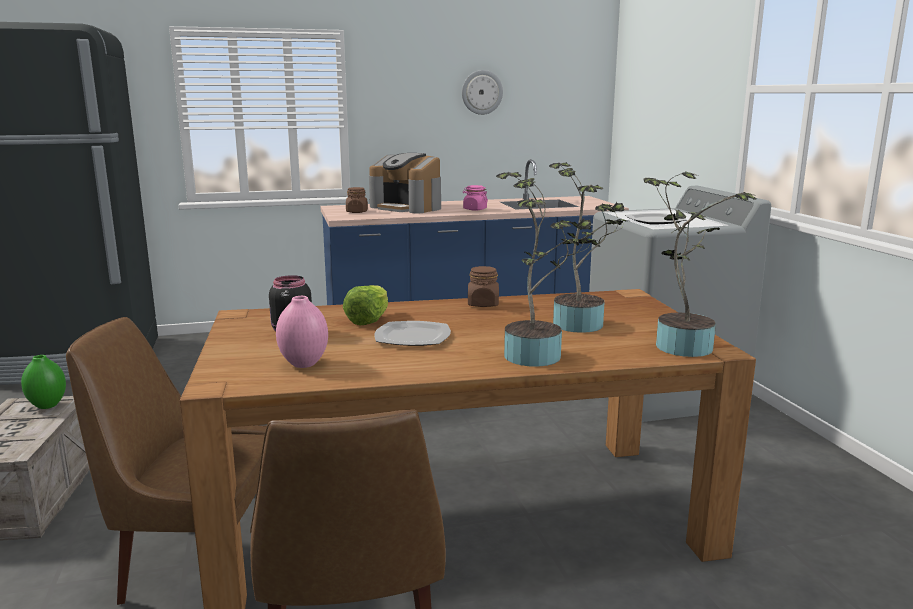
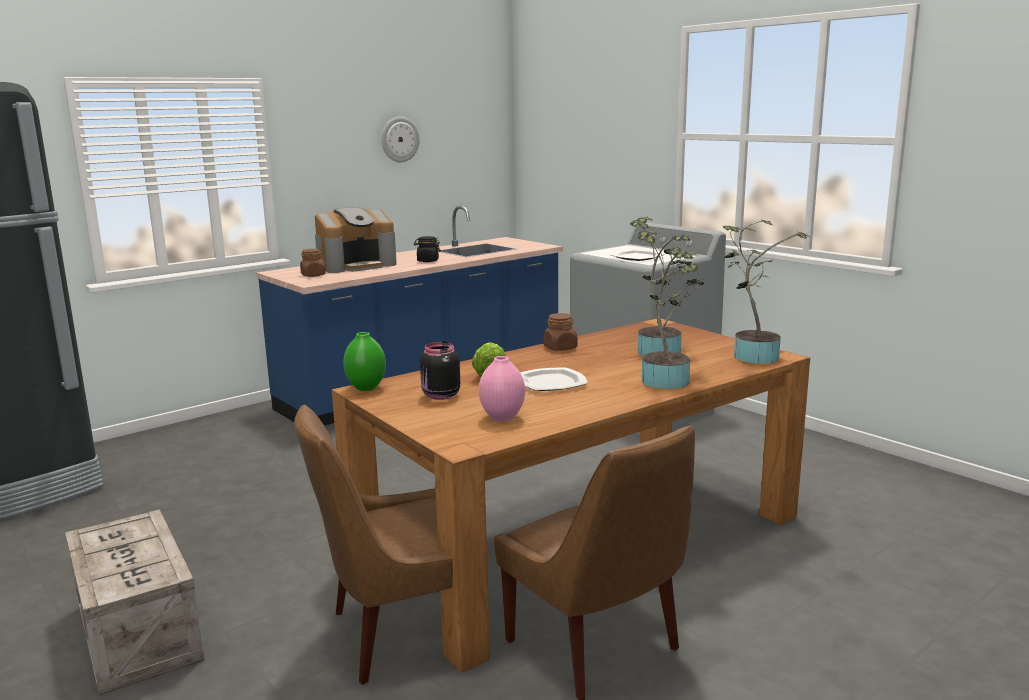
camera: 25 degrees left, 0 degrees up
green vase [21,355,66,409] -> green vase moved to [343,332,386,391]
coffee machine [369,153,441,213] -> coffee machine turned 45 degrees counterclockwise [315,207,397,273]
pink jar [463,185,488,211] -> black jar [414,236,441,262]

